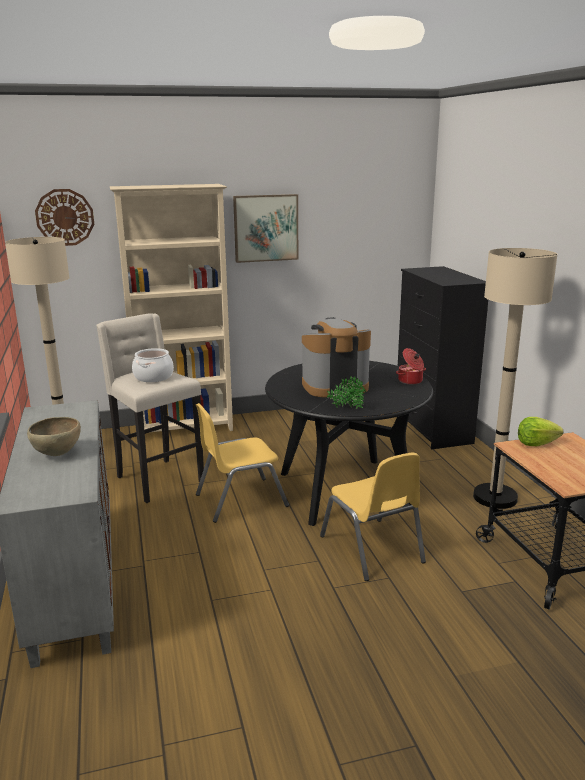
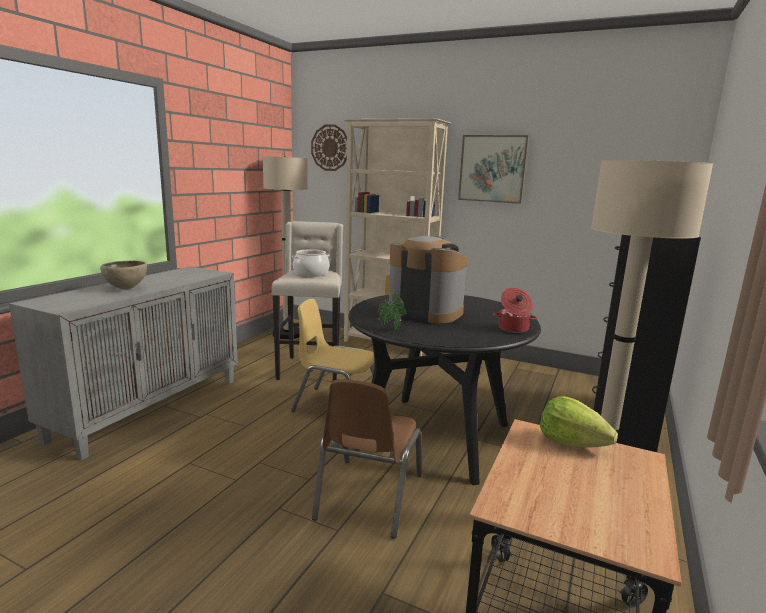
camera: 40 degrees right, 5 degrees down
yellow chair [320,453,426,581] -> brown chair [312,379,422,539]

